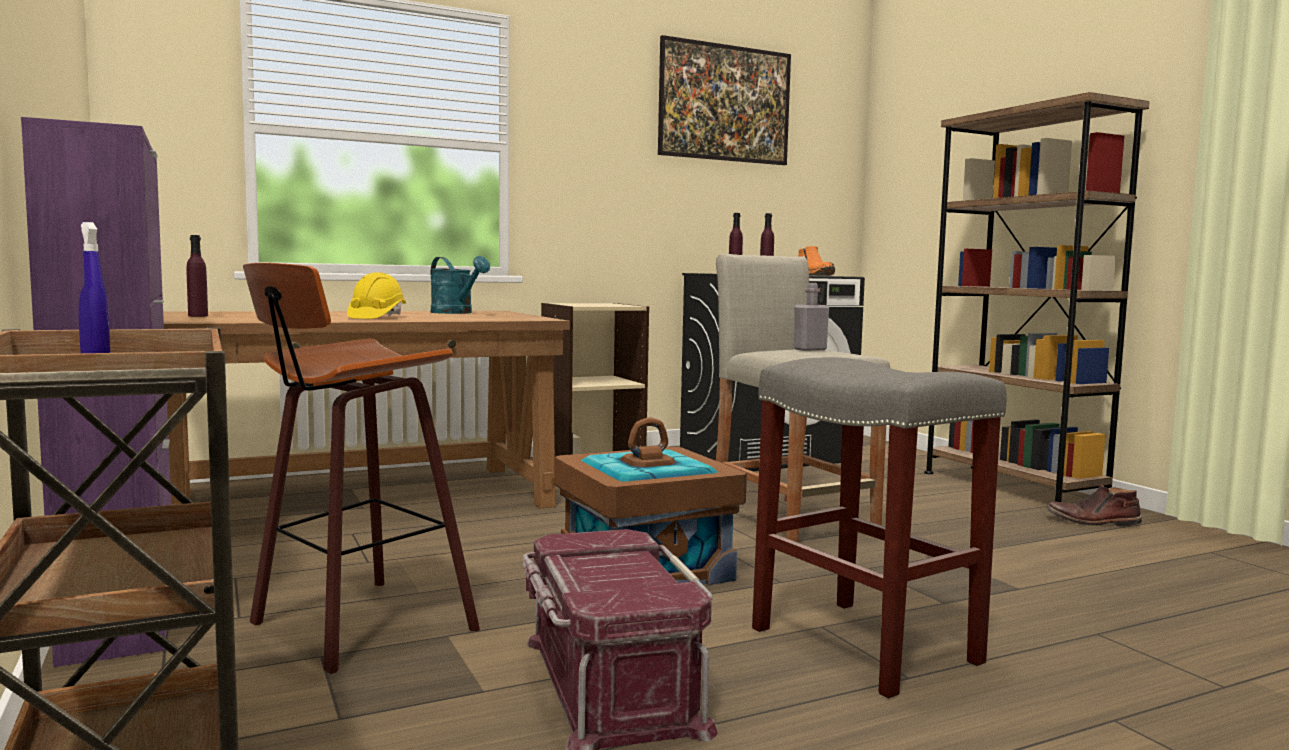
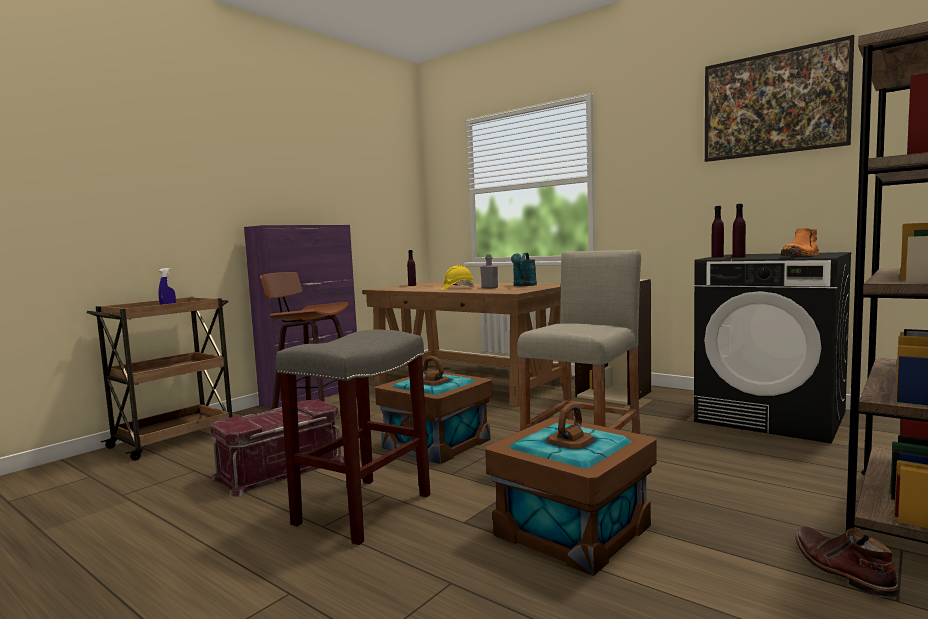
camera: 65 degrees right, 0 degrees up
grey bottle [794,283,829,351] -> grey bottle moved to [480,254,498,288]
none -> brown storage box [485,403,657,576]

